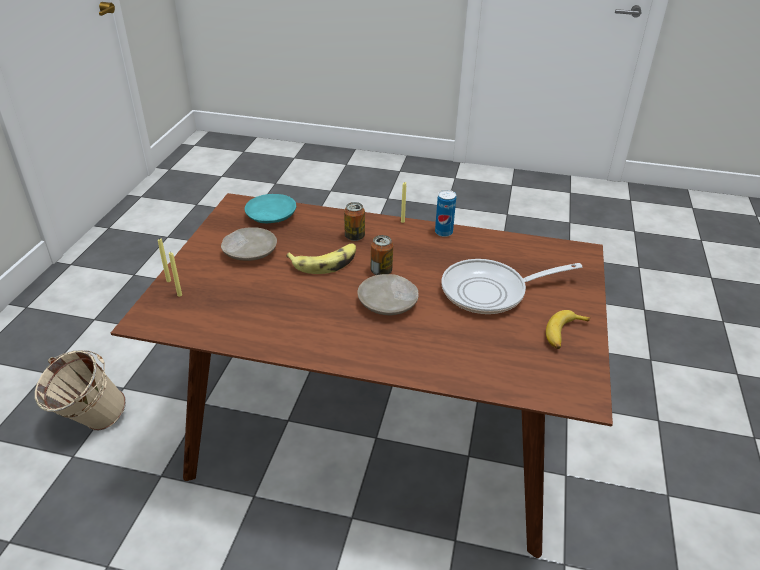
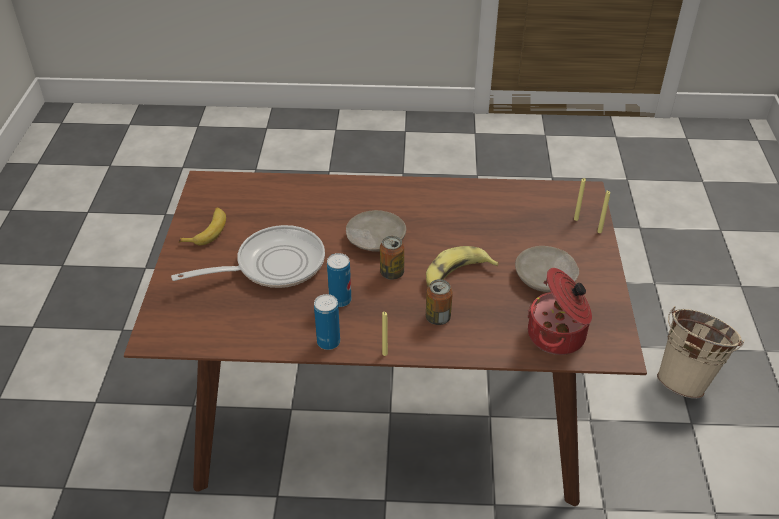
camera: 170 degrees right, 5 degrees up
turquoise plate [245,194,296,224] -> cooking pot [527,268,592,355]
none -> can [327,253,351,307]

